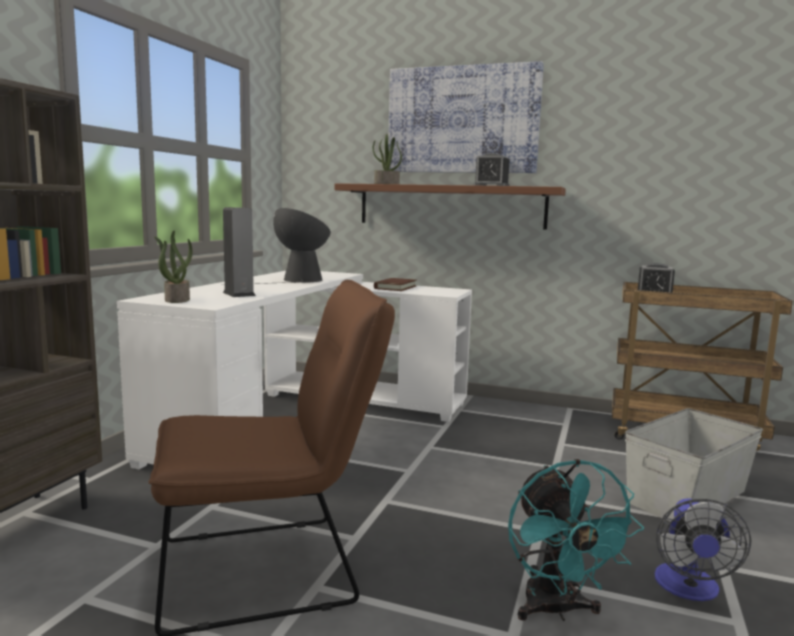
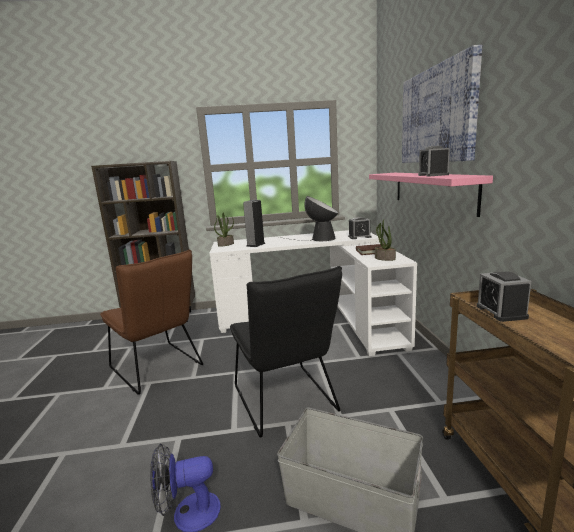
camera: 65 degrees right, 5 degrees up
brown shelf [334,183,566,230] -> pink shelf [369,173,493,217]
potted plant [373,134,402,184] -> potted plant moved to [375,220,396,261]
turquoise fan [508,459,644,621] -> none
none -> black chair [230,266,342,438]
none -> alarm clock [348,217,371,239]

